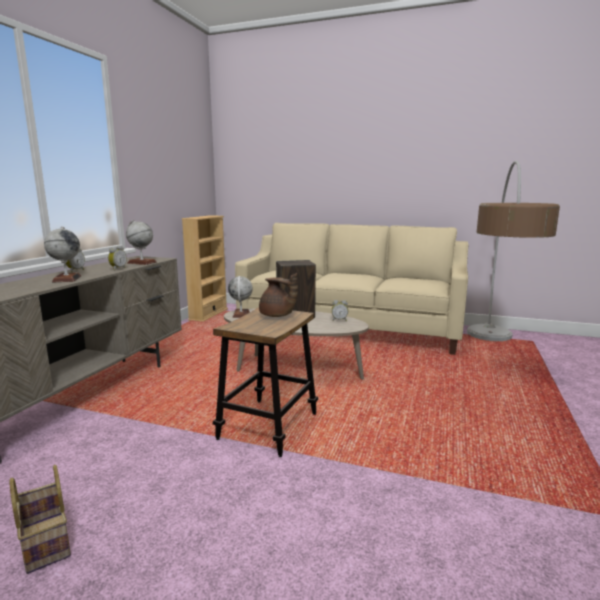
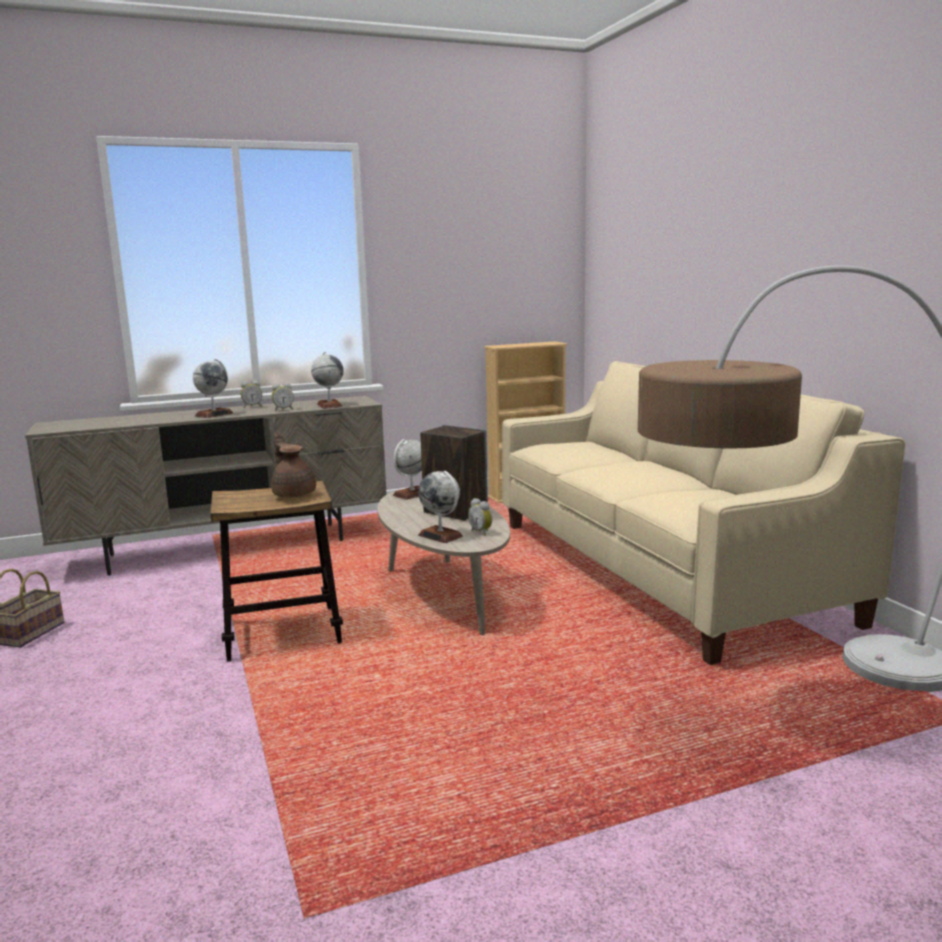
camera: 50 degrees right, 0 degrees up
brown teapot [259,273,298,317] -> brown teapot turned 150 degrees clockwise [271,432,316,498]
none -> globe [418,471,463,543]

